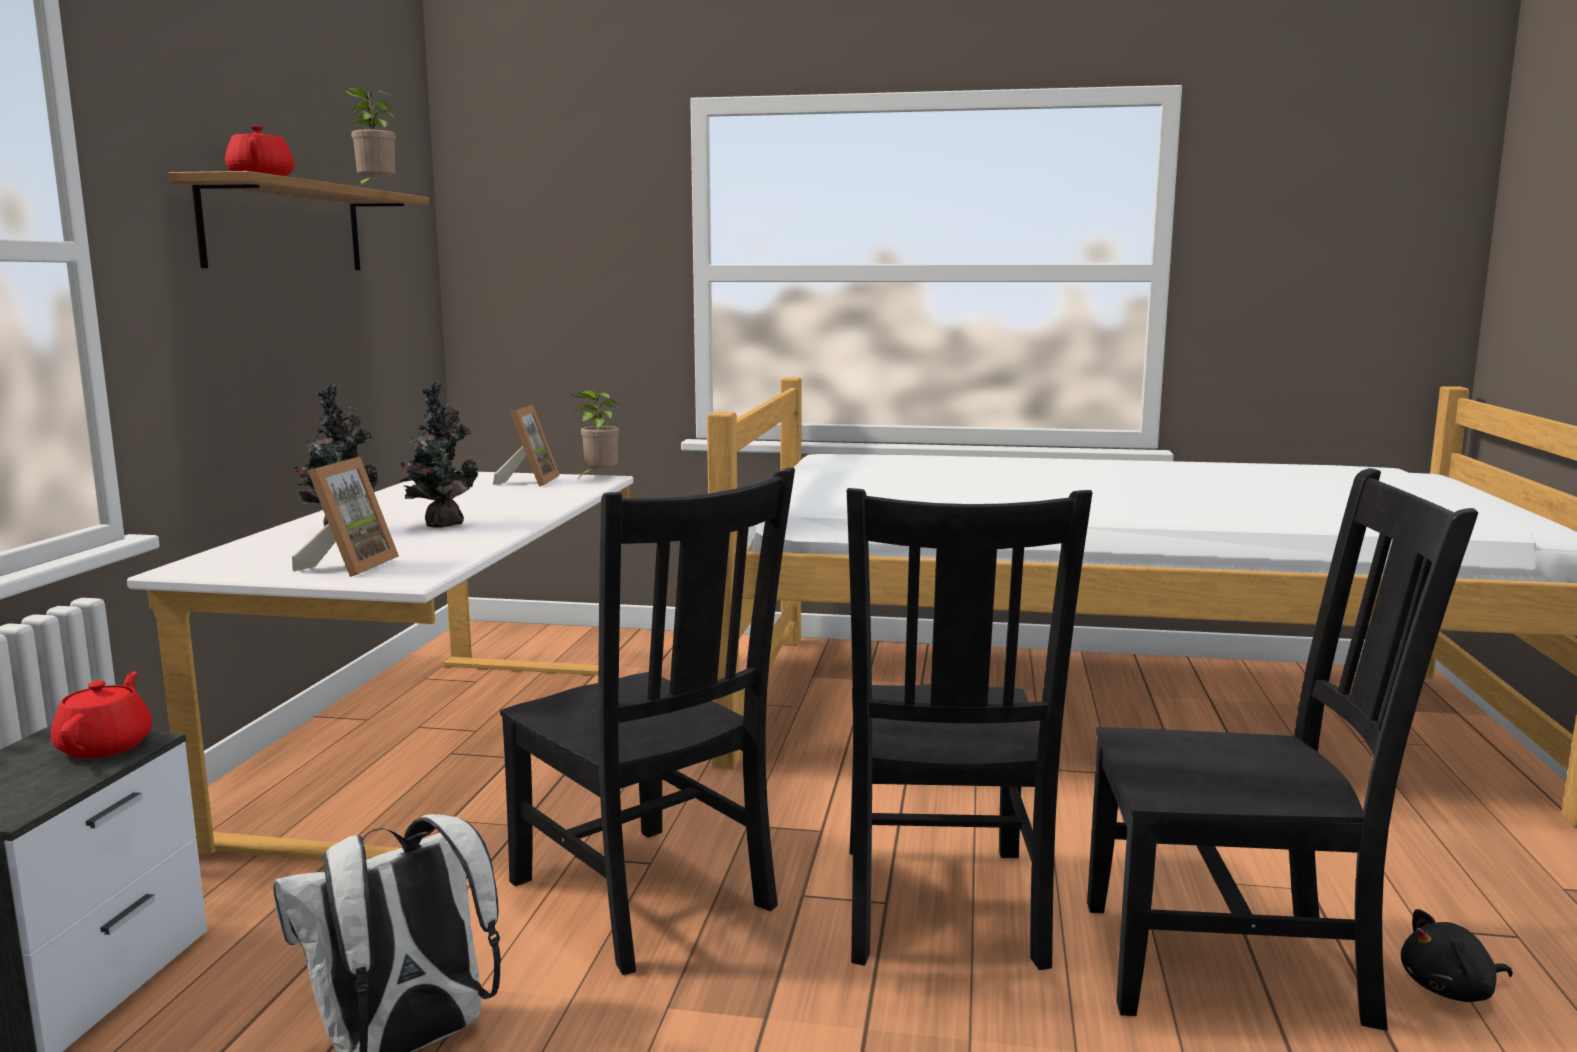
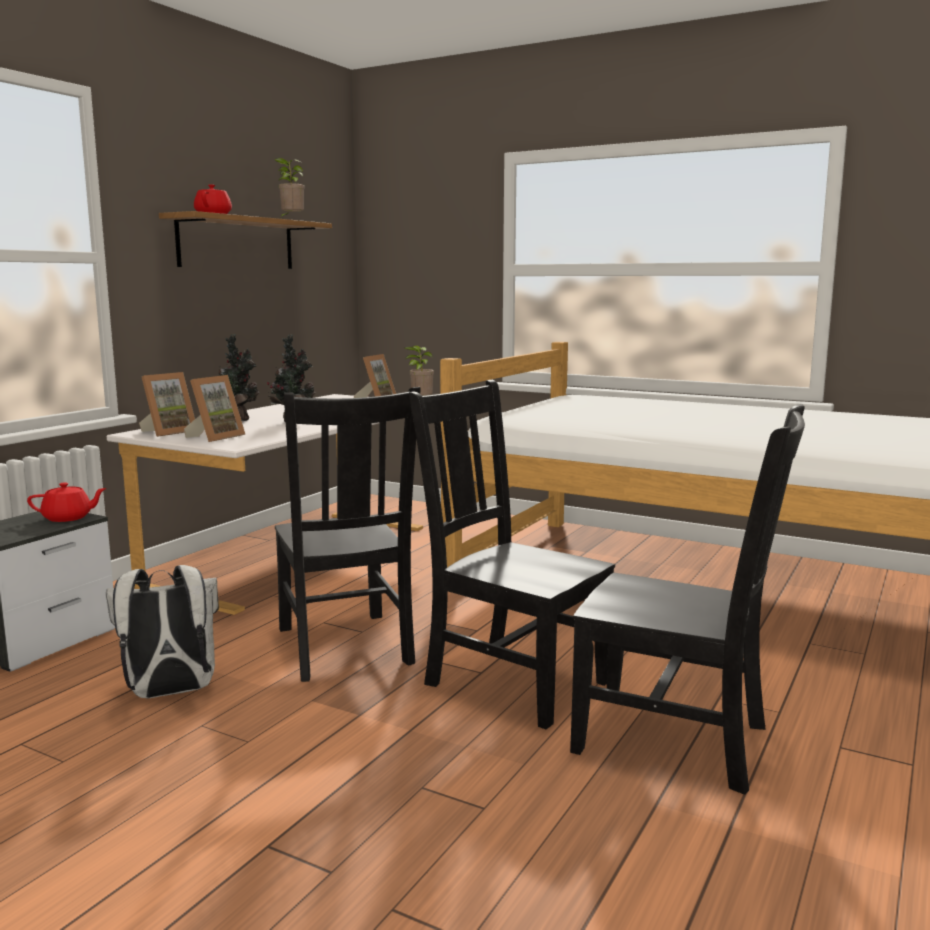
camera: 20 degrees right, 0 degrees up
red teapot [51,671,152,759] -> red teapot turned 60 degrees clockwise [27,483,107,522]
black chair [847,488,1092,970] -> black chair turned 105 degrees clockwise [409,380,615,729]
black plush toy [1401,909,1513,1002] -> none
none -> picture frame [139,372,195,437]

